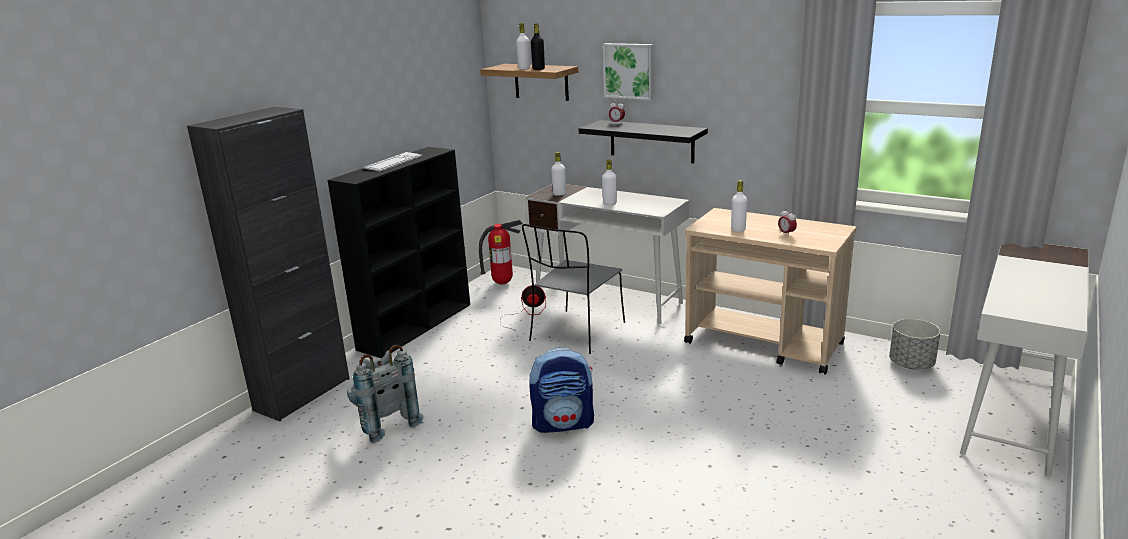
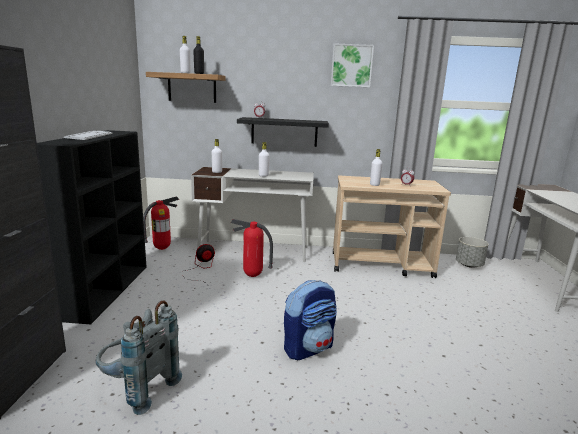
camera: 30 degrees left, 5 degrees down
grey chair [522,224,625,354] -> fire extinguisher [231,219,273,277]
picture [603,43,653,100] -> picture moved to [331,43,374,87]

